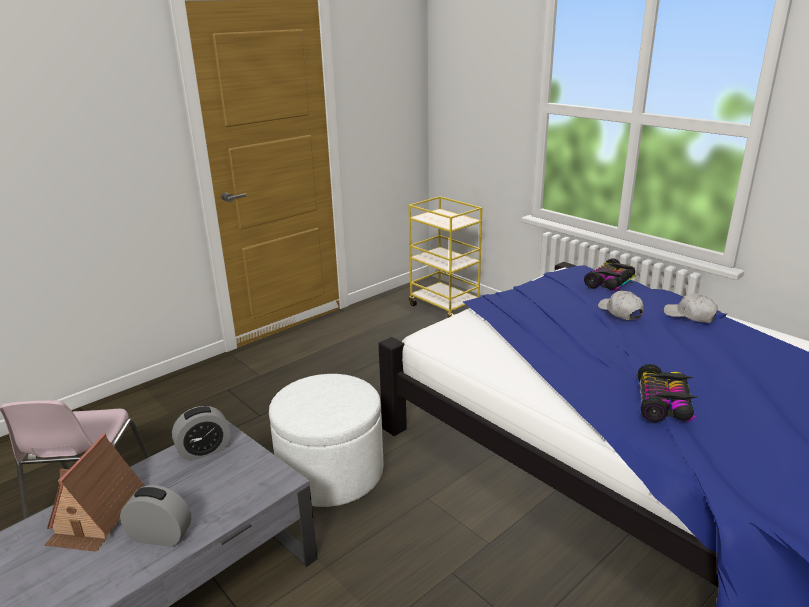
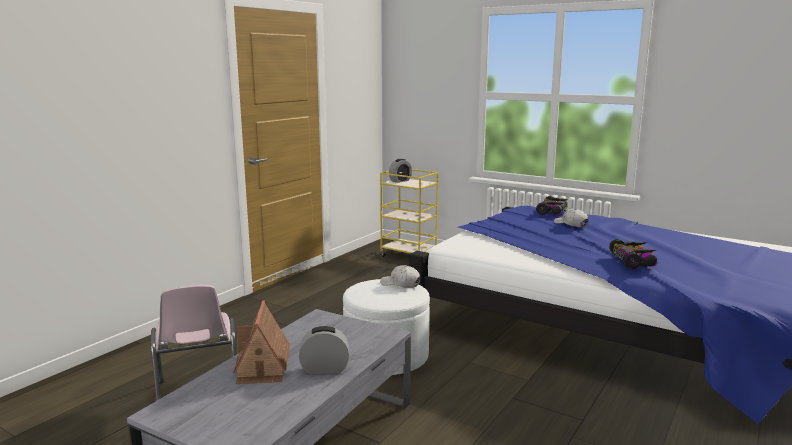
camera: 15 degrees left, 10 degrees down
alarm clock [172,406,231,461] -> alarm clock moved to [389,159,412,183]
white cap [664,294,718,323] -> white cap moved to [380,265,421,288]

